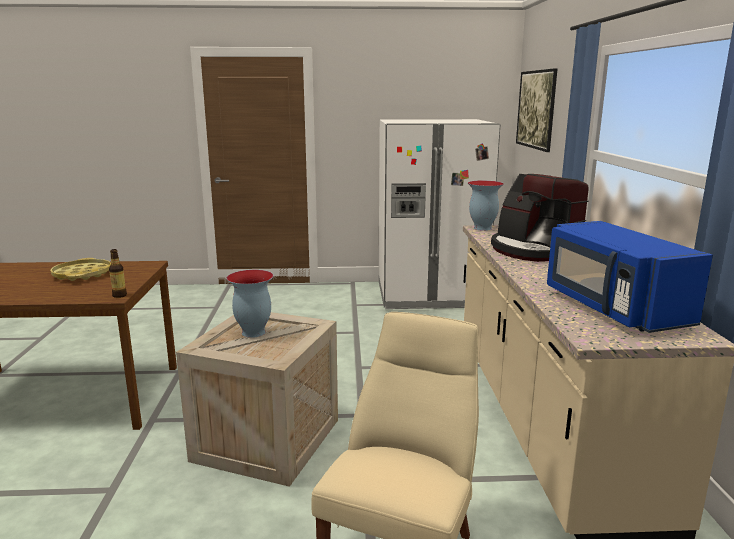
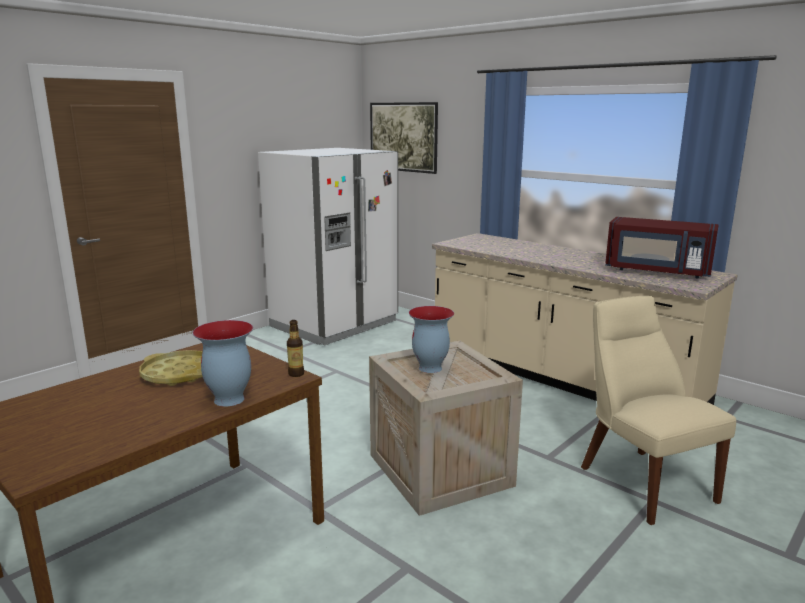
camera: 45 degrees left, 0 degrees up
vase [468,180,503,231] -> vase moved to [193,320,253,407]
coffee machine [491,174,589,262] -> none
blue microwave [547,221,713,333] -> red microwave [605,217,719,279]

